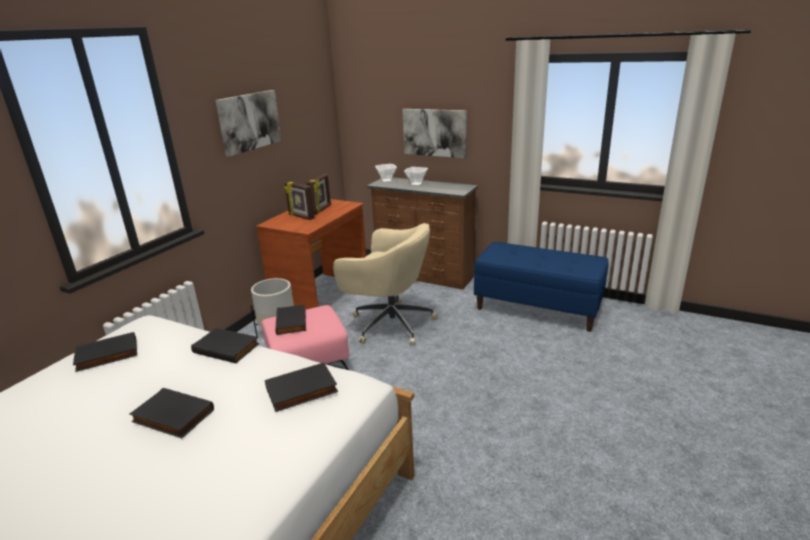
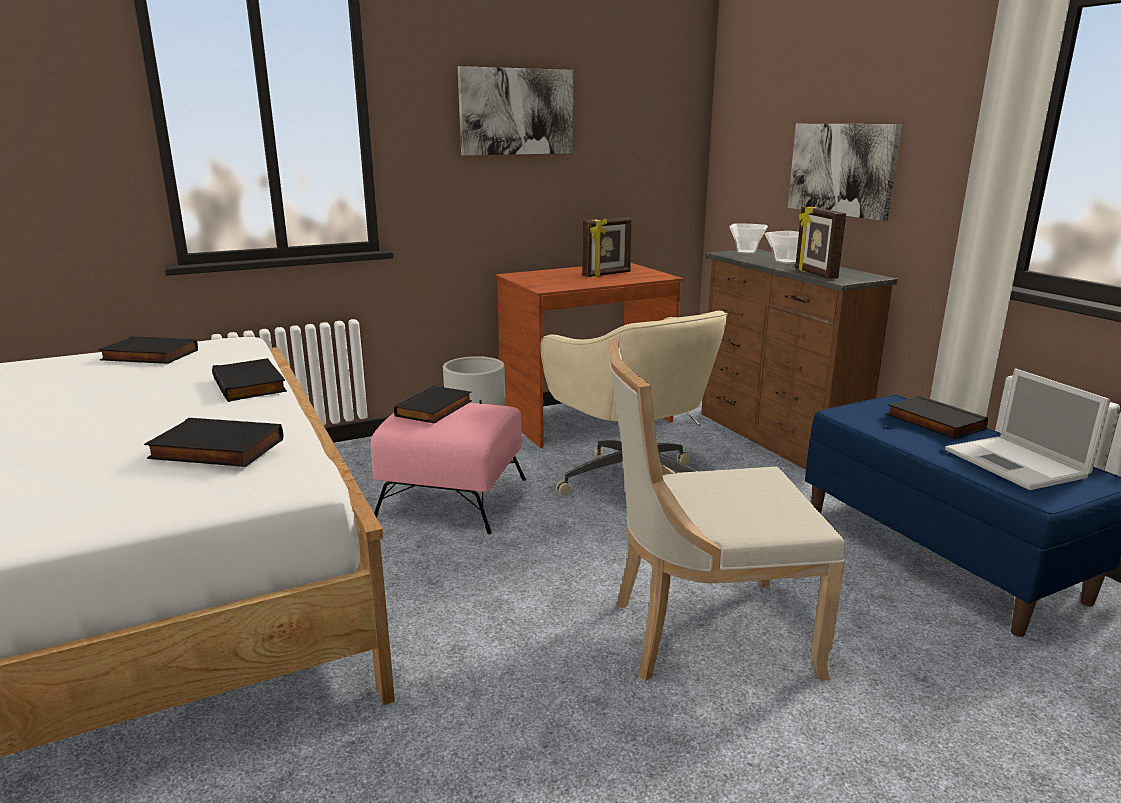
camera: 35 degrees right, 5 degrees down
black book [130,388,214,438] -> black book moved to [887,396,988,439]
picture frame [284,181,315,220] -> picture frame moved to [795,206,846,279]
none -> beige chair [608,339,845,681]
none -> laptop [945,369,1110,490]

